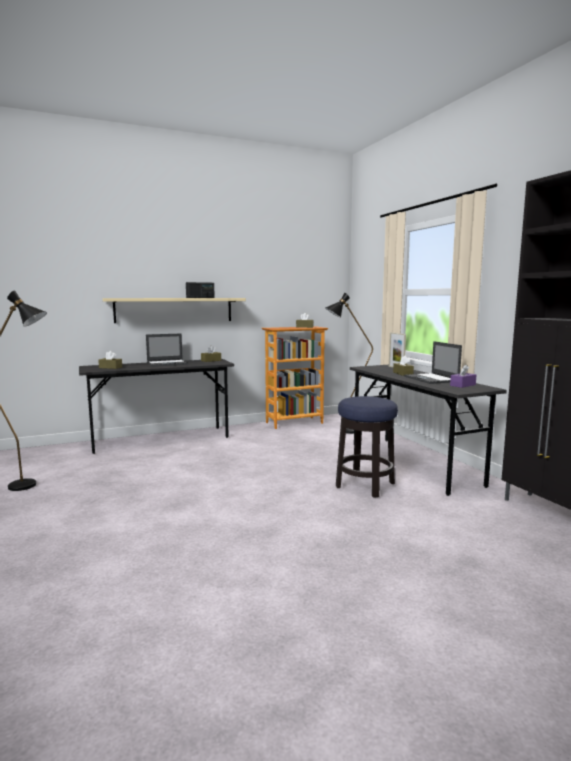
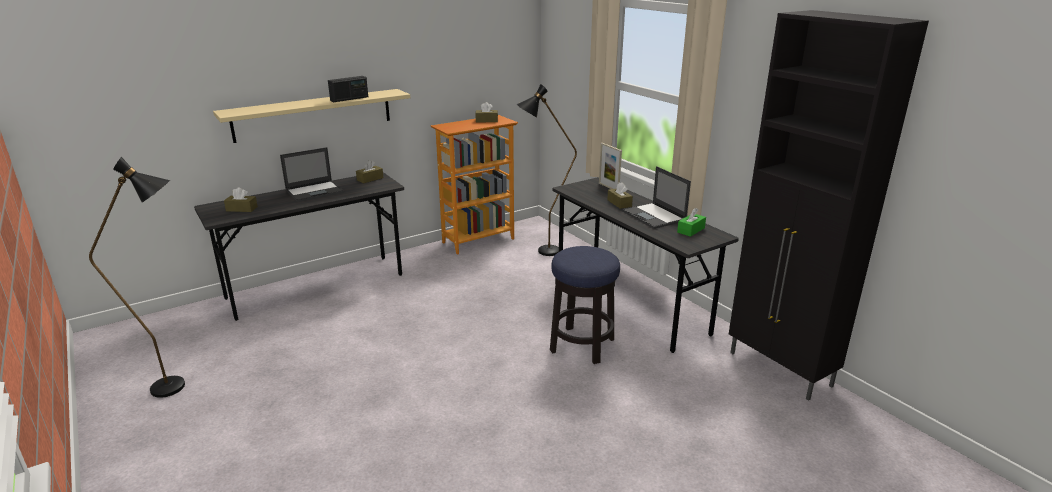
camera: 10 degrees left, 15 degrees up
purple tissue box [450,364,476,388] -> green tissue box [677,208,706,237]

